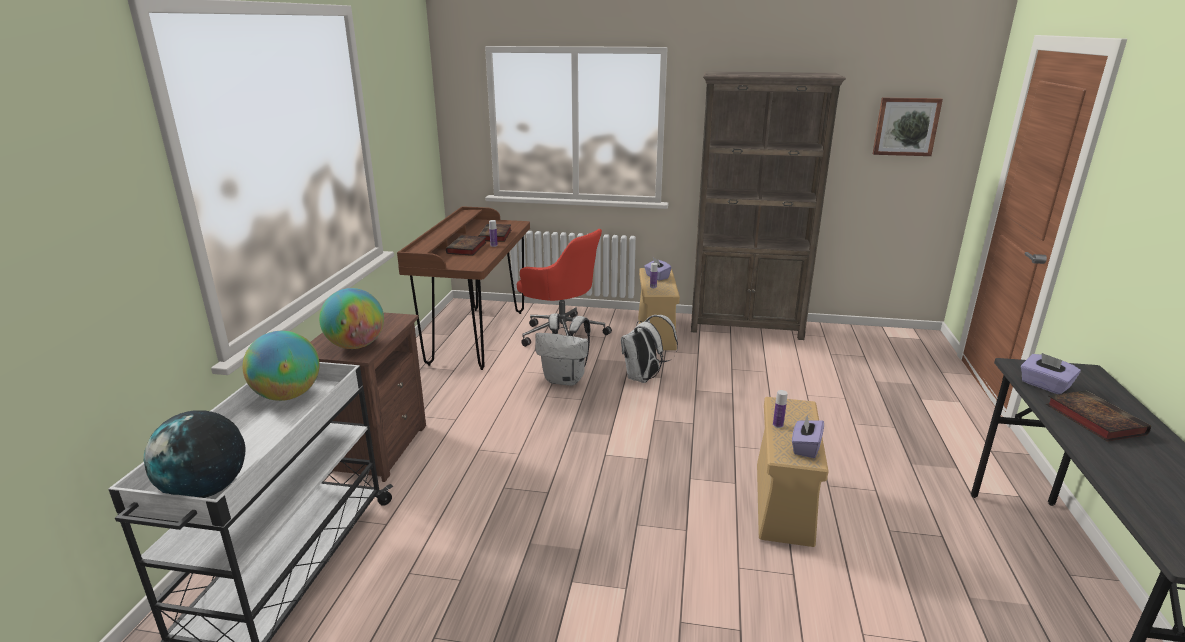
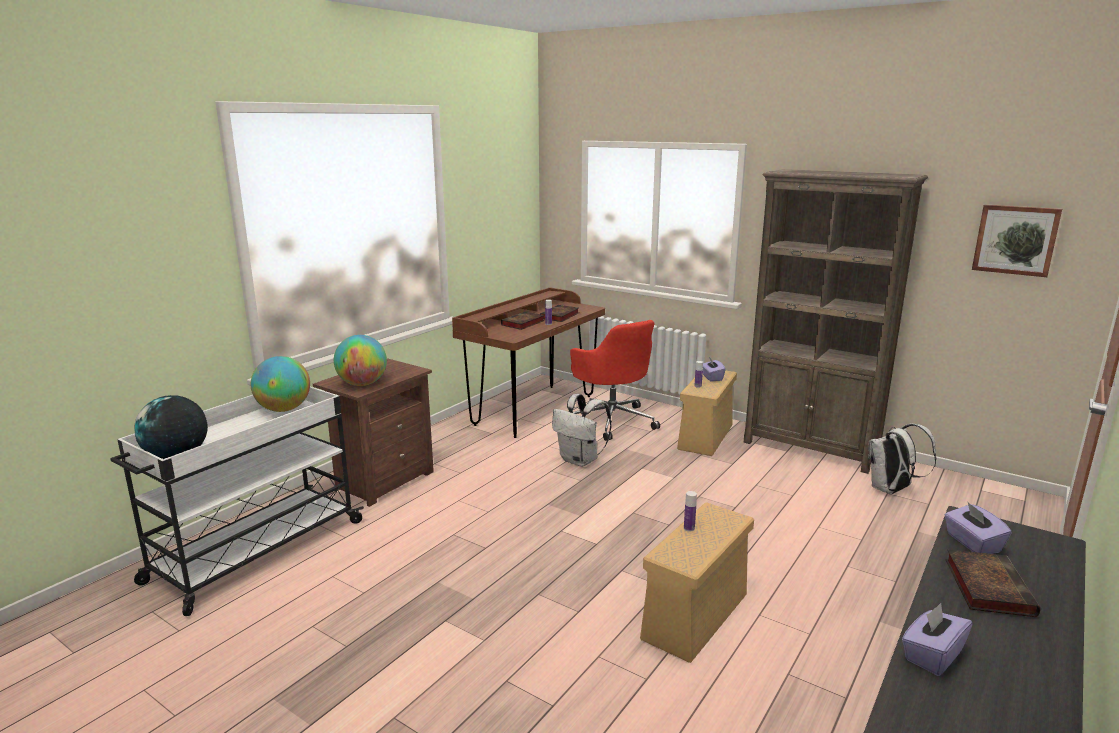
camera: 25 degrees right, 5 degrees down
white backpack [621,315,678,383] -> white backpack moved to [868,423,936,495]
purple tissue box [792,415,824,458] -> purple tissue box moved to [902,603,973,676]

